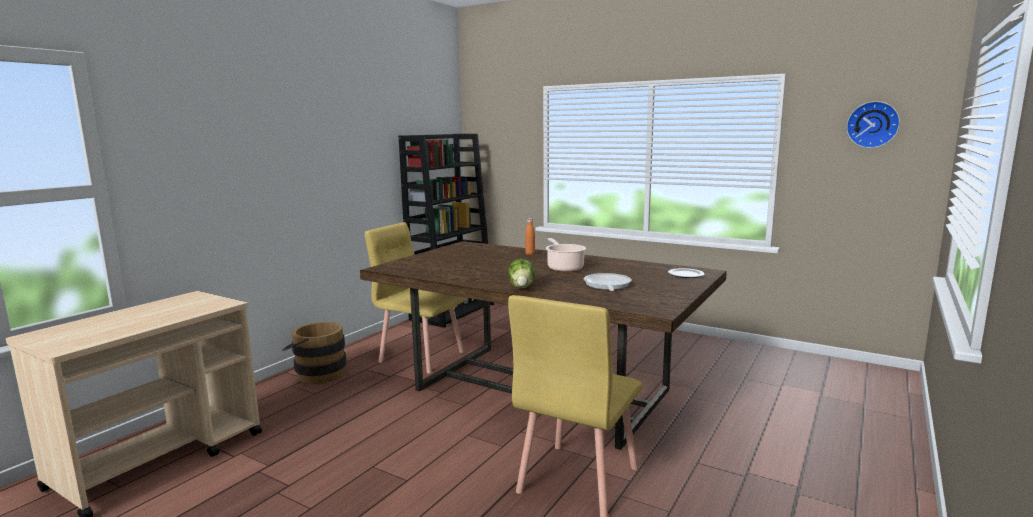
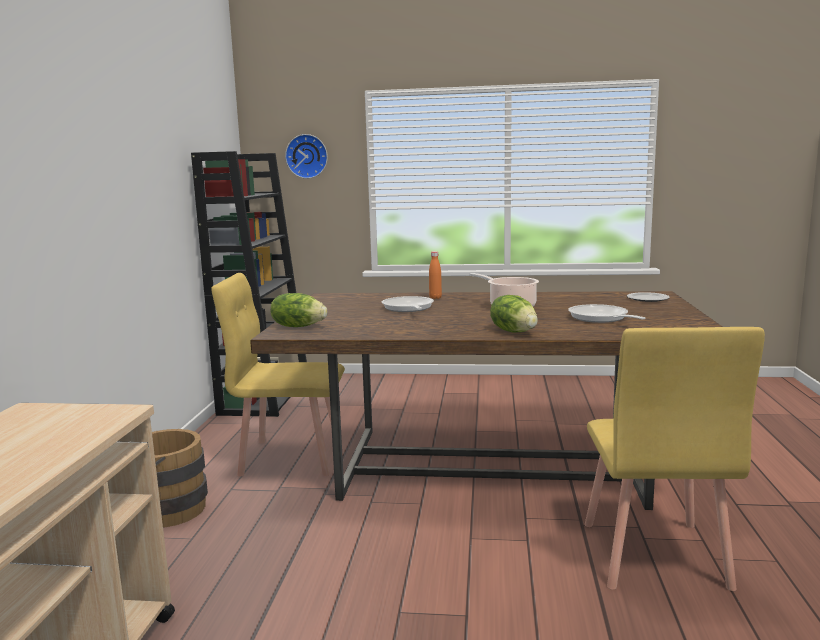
camera: 25 degrees left, 0 degrees up
wall clock [846,101,900,148] -> wall clock moved to [285,134,328,179]
none -> lettuce [270,293,327,327]
none -> frying pan [382,296,434,312]

